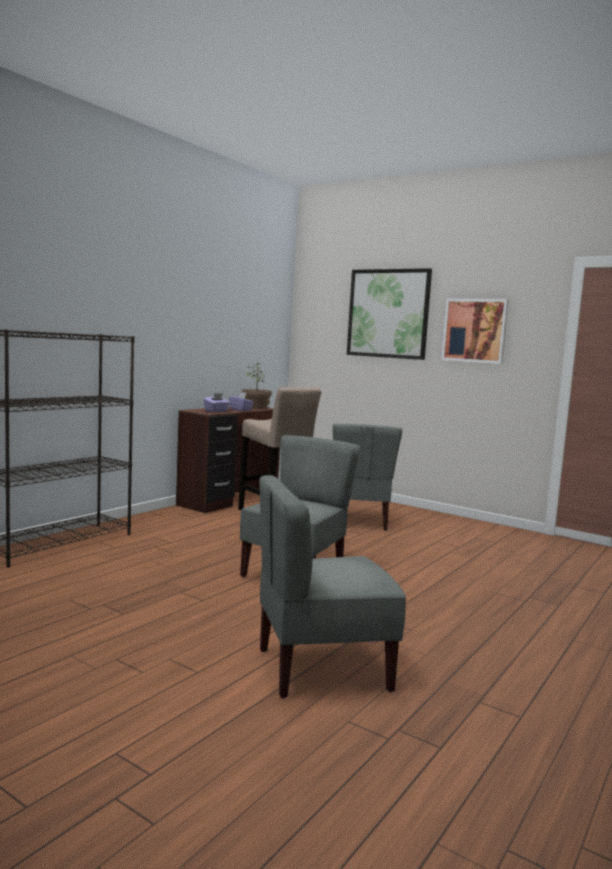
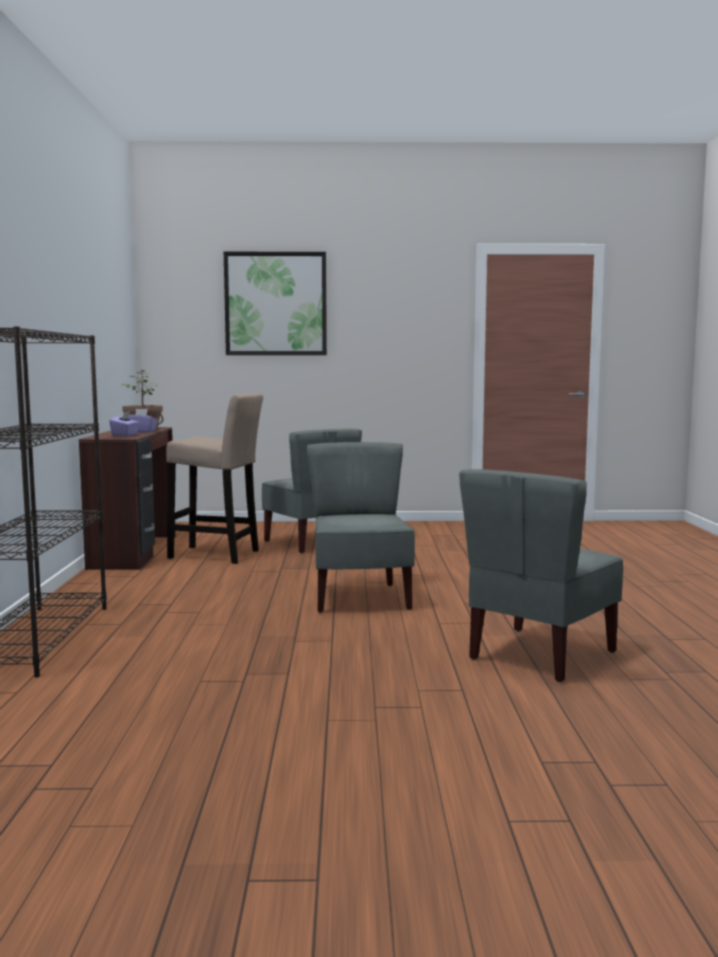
camera: 35 degrees left, 0 degrees up
picture [441,299,509,364] -> none

